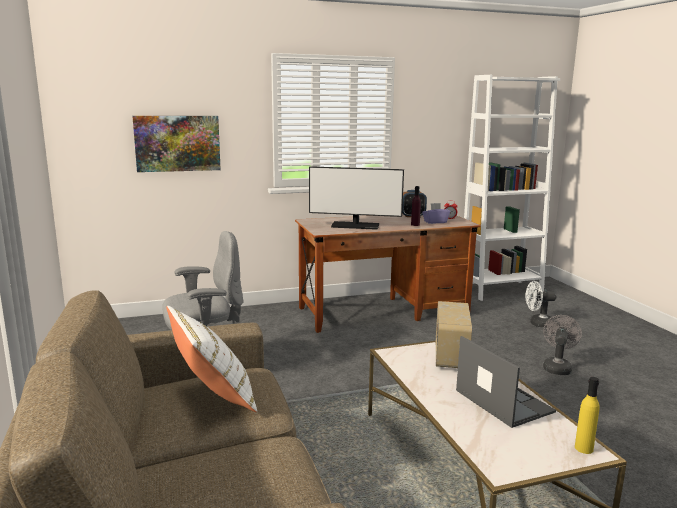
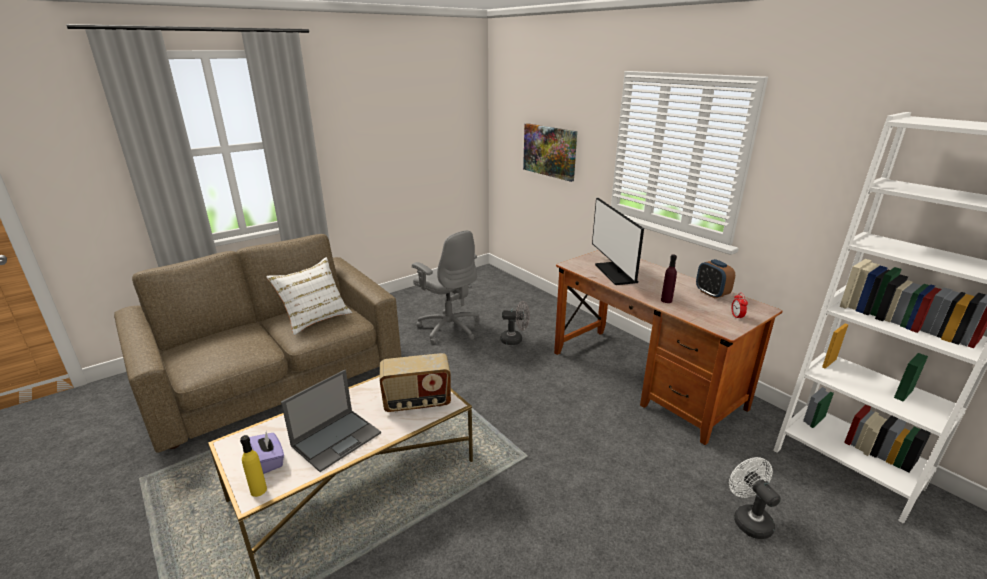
camera: 70 degrees right, 10 degrees up
purple tissue box [422,203,450,224] -> purple tissue box moved to [249,432,284,474]
grey fan [543,315,582,375] -> grey fan moved to [500,301,530,345]

